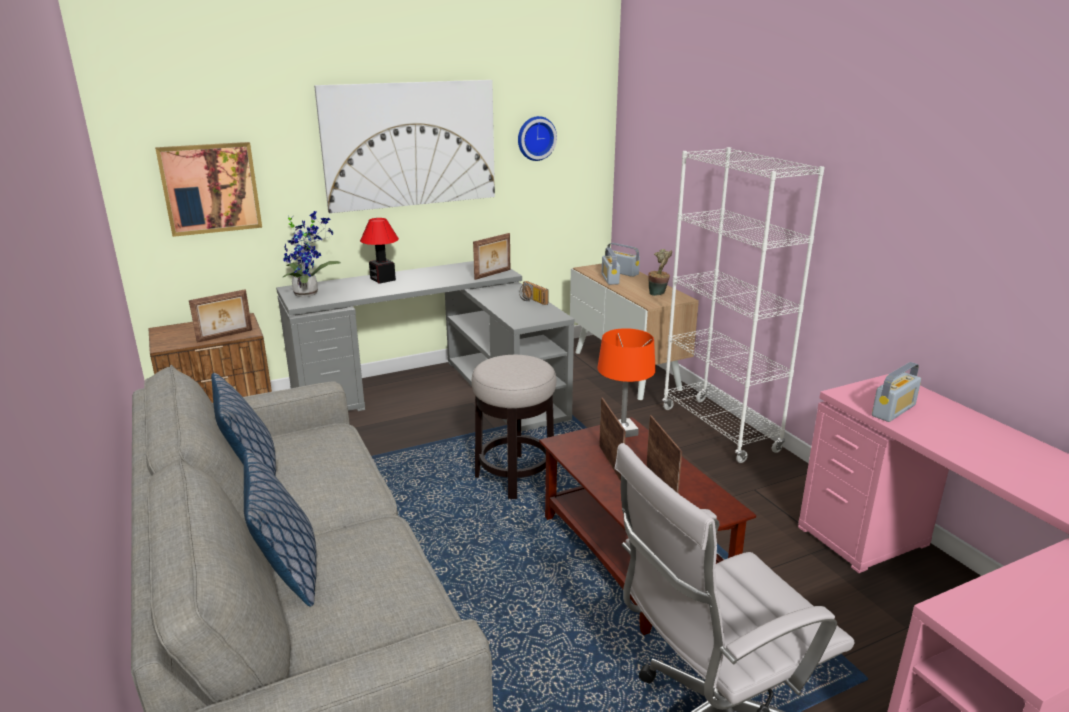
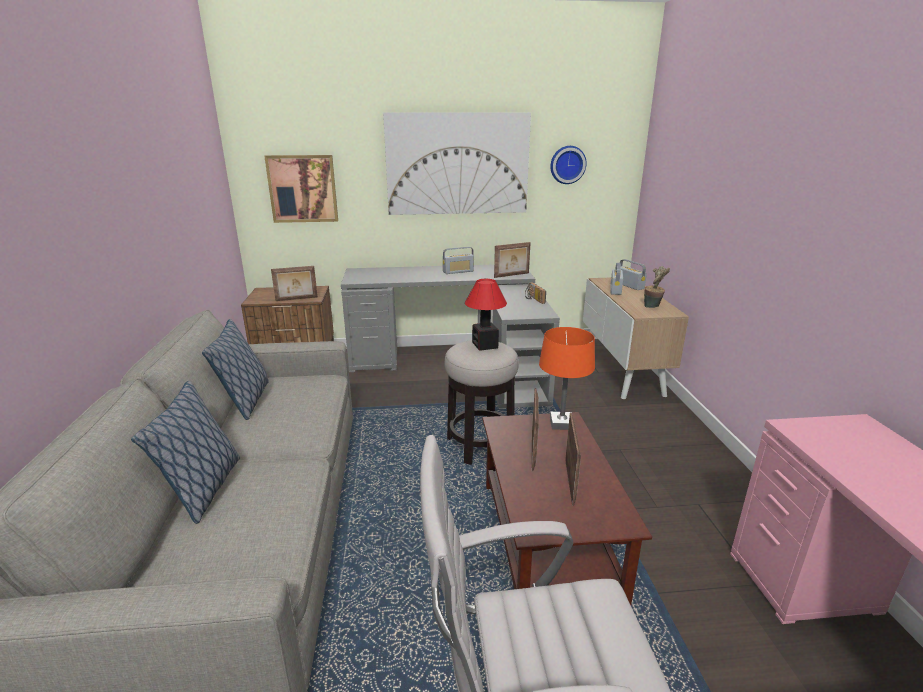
camera: 20 degrees right, 0 degrees up
potted plant [283,211,341,297] -> none
table lamp [360,218,399,284] -> table lamp moved to [465,279,507,351]
white bookcase [662,147,825,463] -> none
radio [872,362,921,422] -> radio moved to [443,247,474,274]

